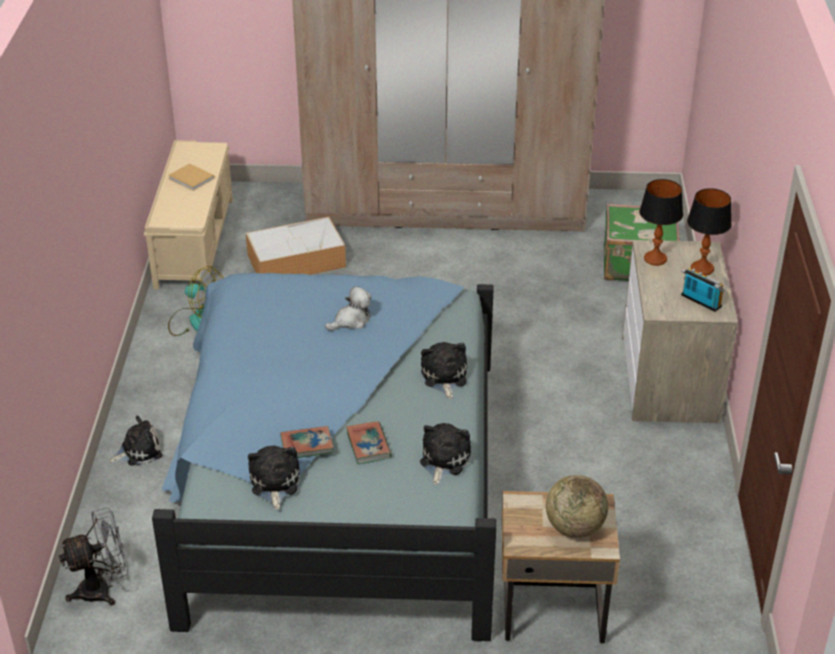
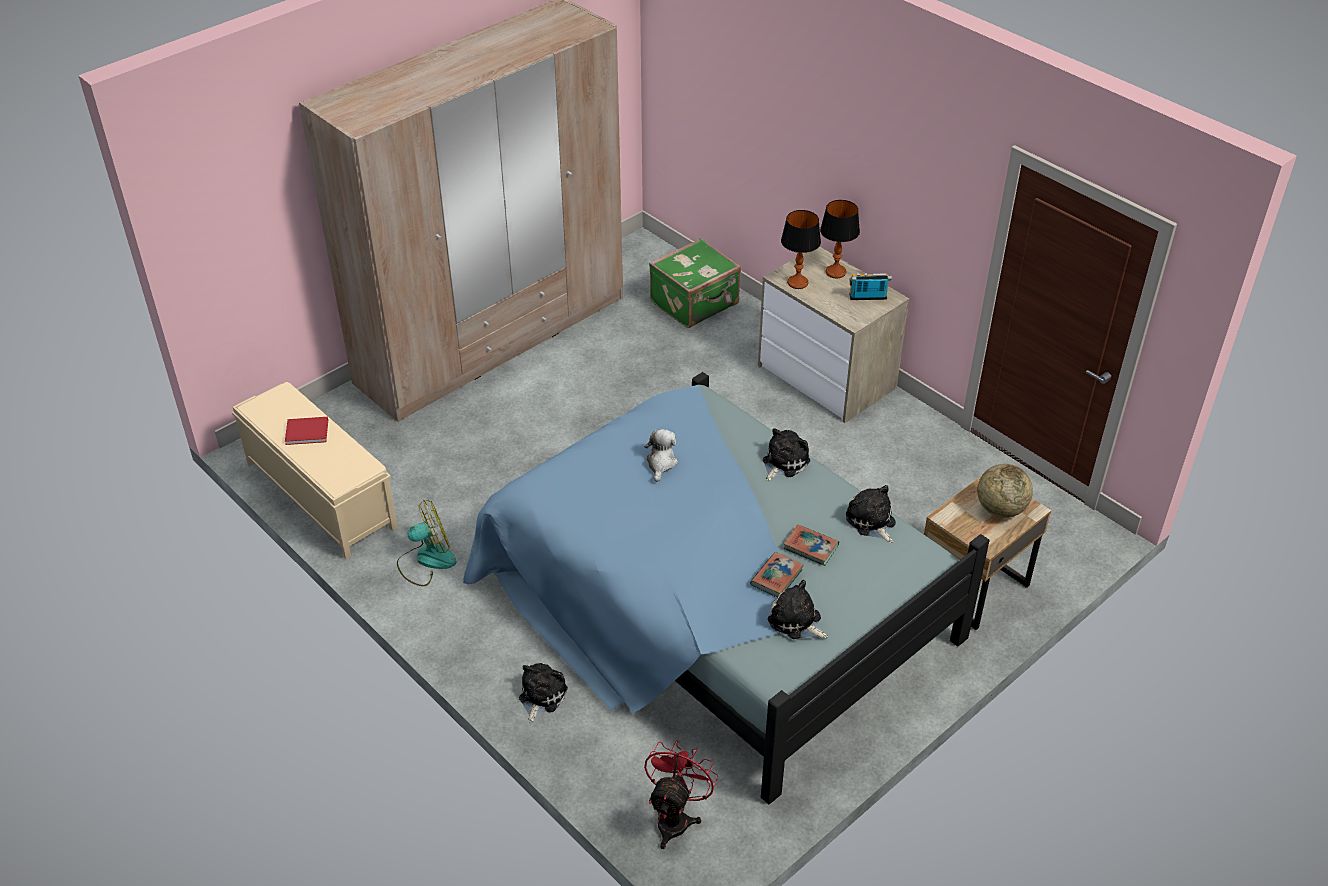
camera: 45 degrees left, 5 degrees up
grey fan [59,507,128,606] -> red fan [644,740,718,849]
beige book [168,163,214,191] -> red book [285,417,328,445]
storage box [246,217,346,275] -> none
plush toy [421,342,467,399] -> plush toy turned 90 degrees clockwise [763,428,810,481]

